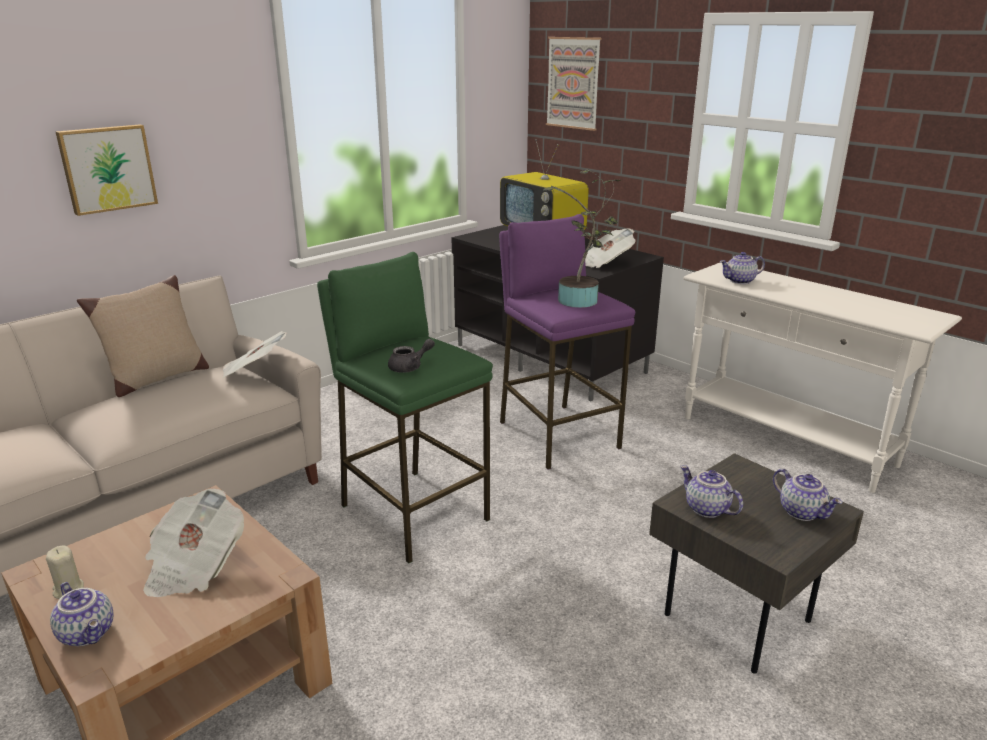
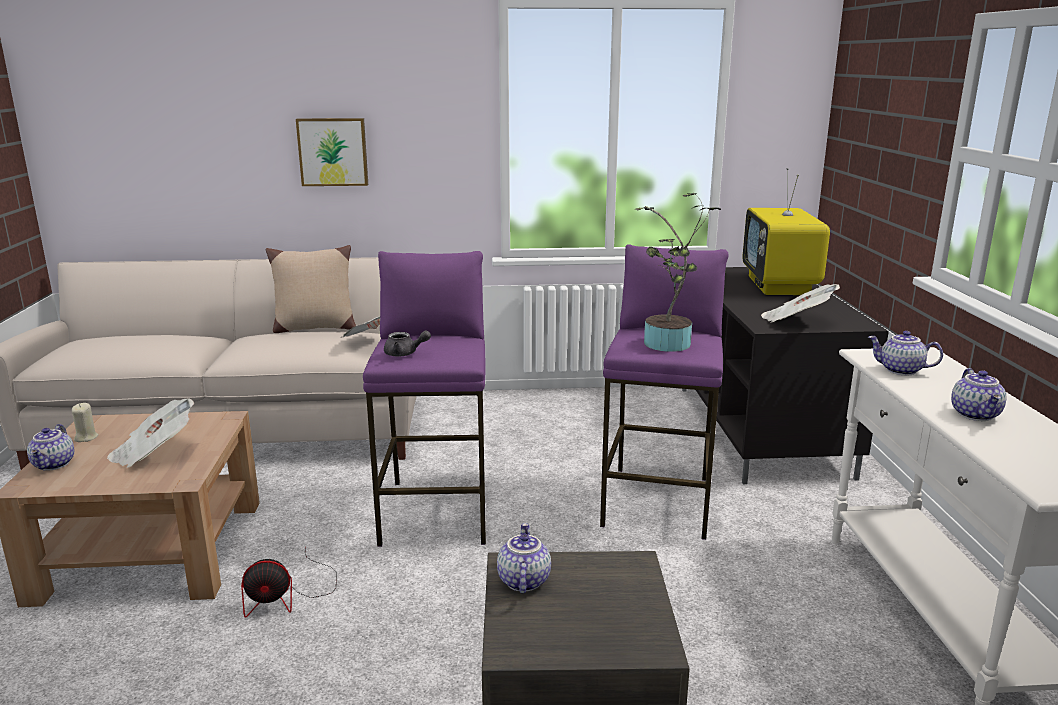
camera: 40 degrees right, 5 degrees down
green stool [317,252,493,563] -> purple stool [363,251,486,547]
picture [546,37,601,131] -> none
teapot [773,468,842,521] -> teapot moved to [951,368,1006,421]
none -> fan [241,547,337,618]

